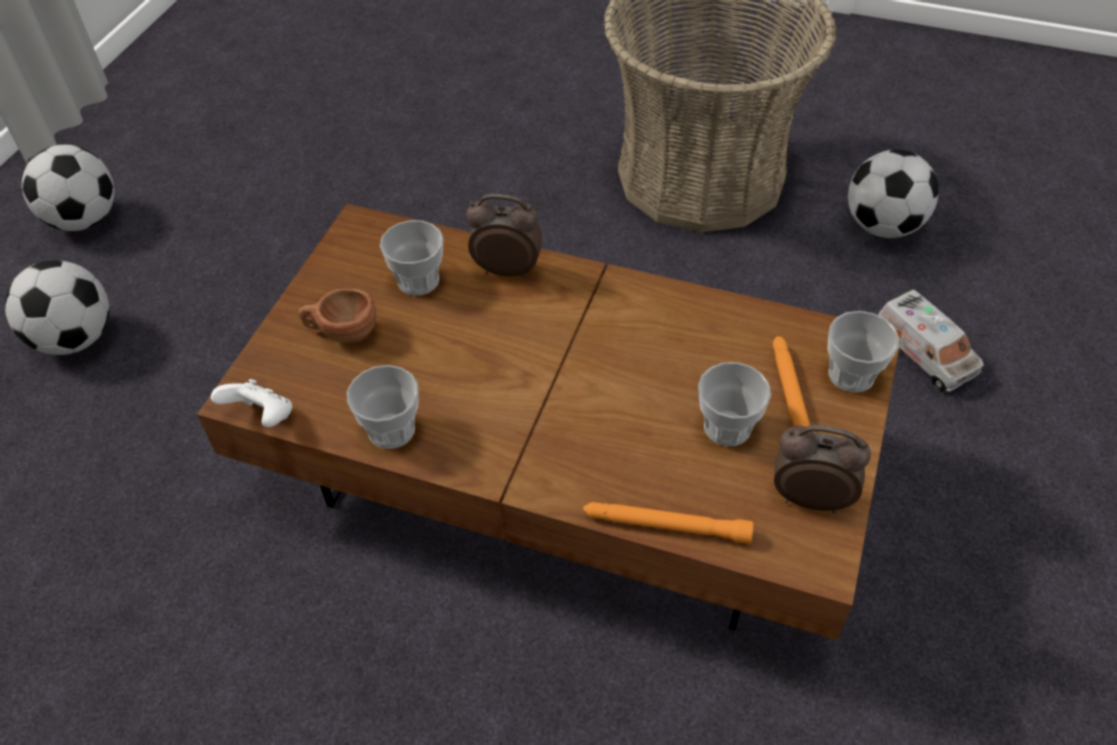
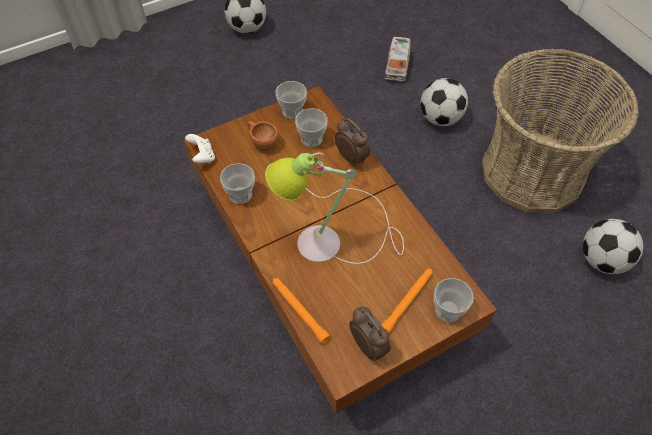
camera: 40 degrees right, 5 degrees up
football [5,260,109,355] -> football moved to [420,78,468,126]
cup [698,362,771,446] -> cup moved to [276,81,307,119]
toy truck [878,290,984,392] -> toy truck moved to [384,37,411,82]
none -> table lamp [265,152,404,264]

